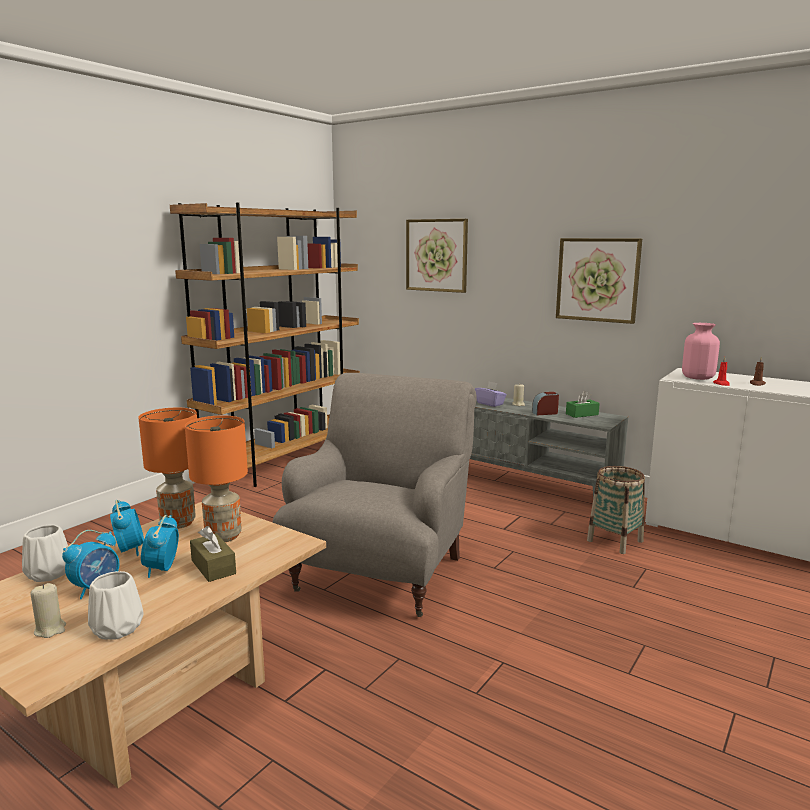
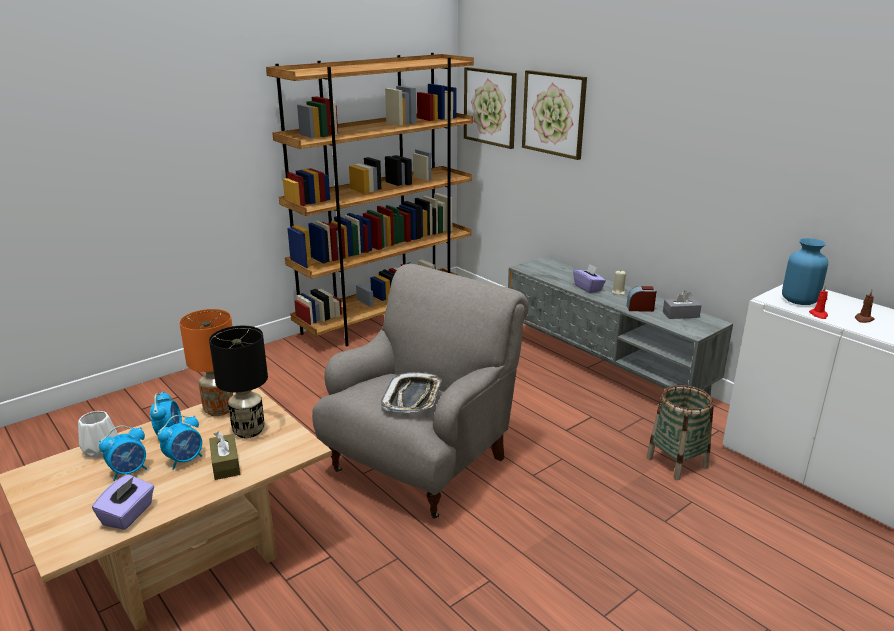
camera: 15 degrees right, 10 degrees up
beige candle [31,583,66,638] -> none
white vase [88,571,143,639] -> purple tissue box [92,474,154,530]
alarm clock [141,515,179,578] -> alarm clock turned 150 degrees counterclockwise [157,415,202,470]
orange table lamp [185,415,248,542] -> black table lamp [209,326,268,438]
picture [556,238,642,324] -> picture moved to [464,67,517,149]
green tissue box [566,391,600,418] -> grey tissue box [663,290,702,319]
pink vase [682,323,720,380] -> blue vase [782,238,828,305]
none -> tray [381,372,442,413]

